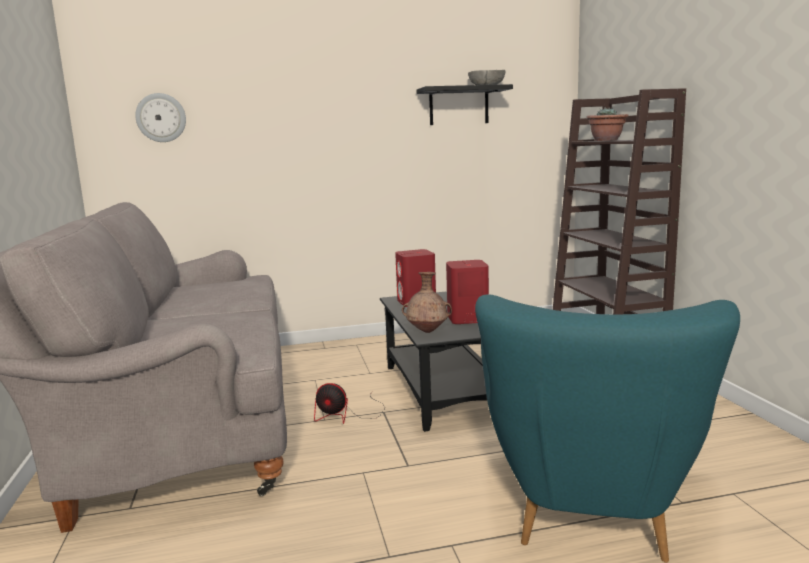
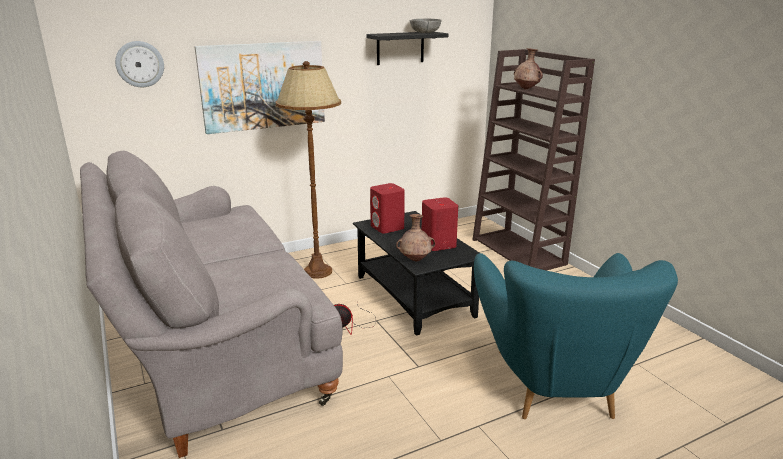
camera: 15 degrees left, 10 degrees up
potted plant [587,107,629,141] -> brown vase [514,48,543,89]
none -> picture [195,41,325,134]
none -> brown floor lamp [276,61,341,279]

